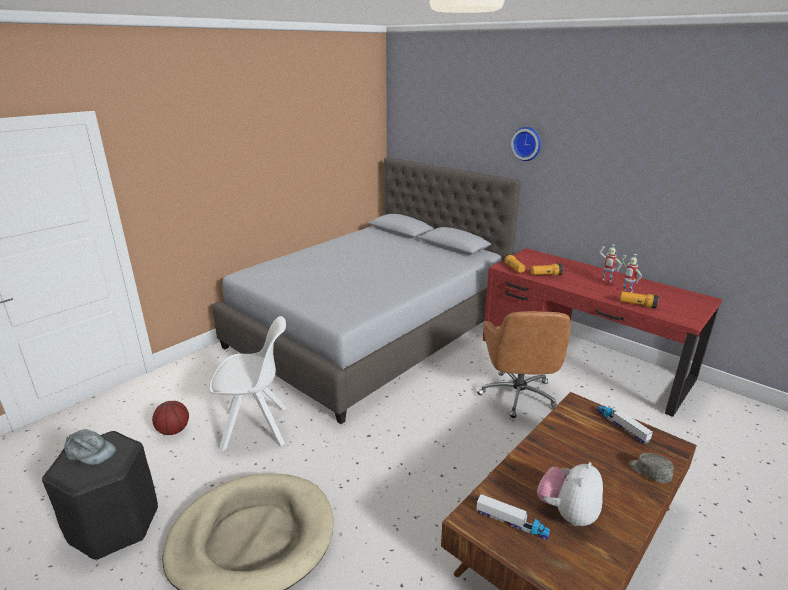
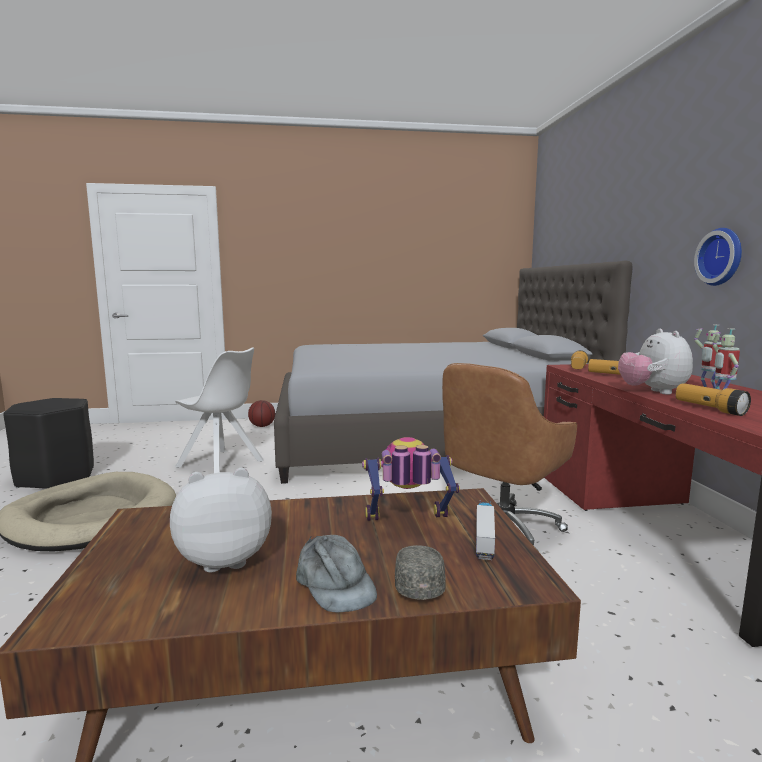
camera: 40 degrees right, 15 degrees down
grey cap [64,429,116,465] -> grey cap moved to [296,535,377,612]
basketball [152,401,189,435] -> basketball moved to [248,400,275,427]
toy truck [476,494,550,540] -> none
wall clock [511,127,541,161] -> wall clock moved to [694,228,742,286]
none -> toy robot [362,437,460,521]
none -> plush toy [618,329,693,395]

